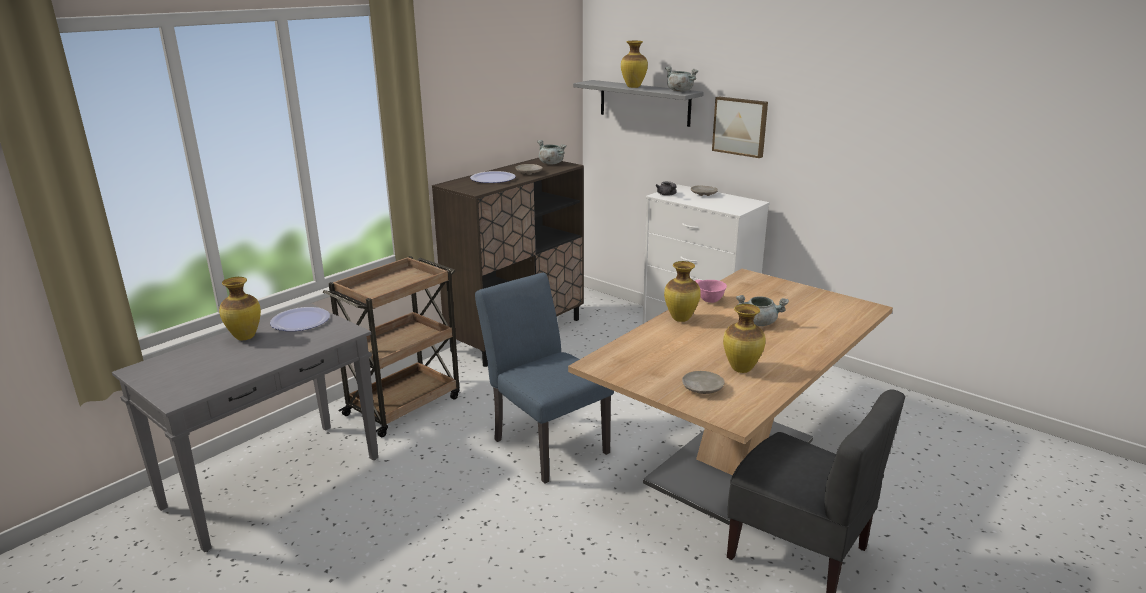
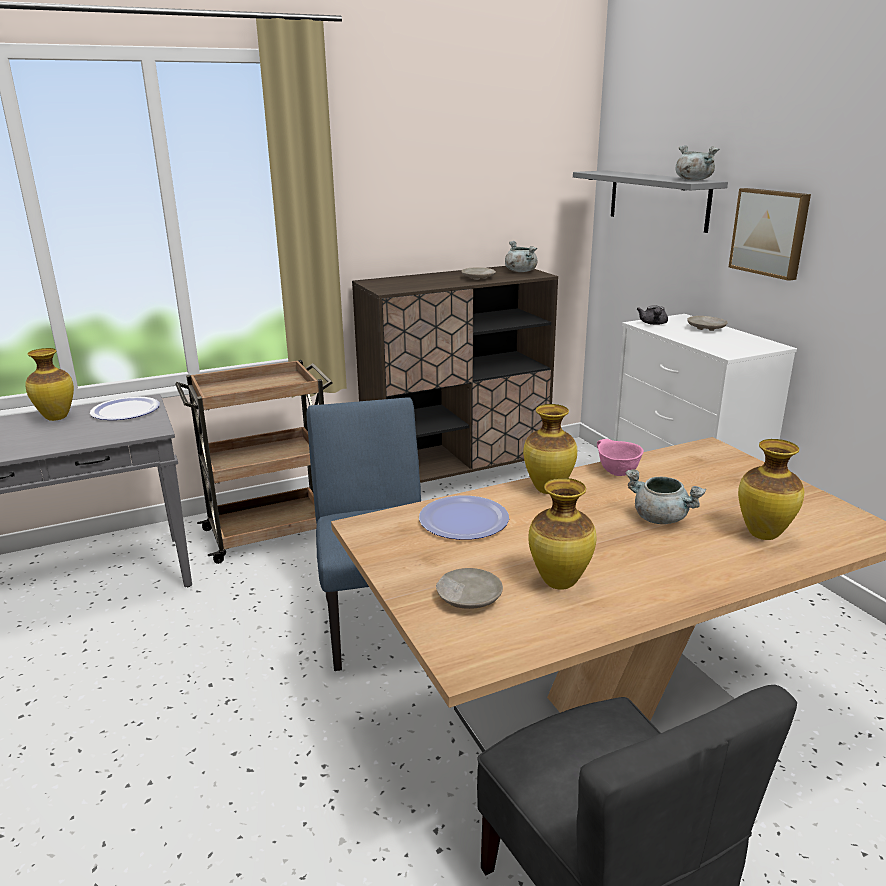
camera: 25 degrees right, 0 degrees up
plate [470,171,516,183] -> plate moved to [419,496,509,540]
vase [621,41,648,88] -> vase moved to [738,439,804,540]

